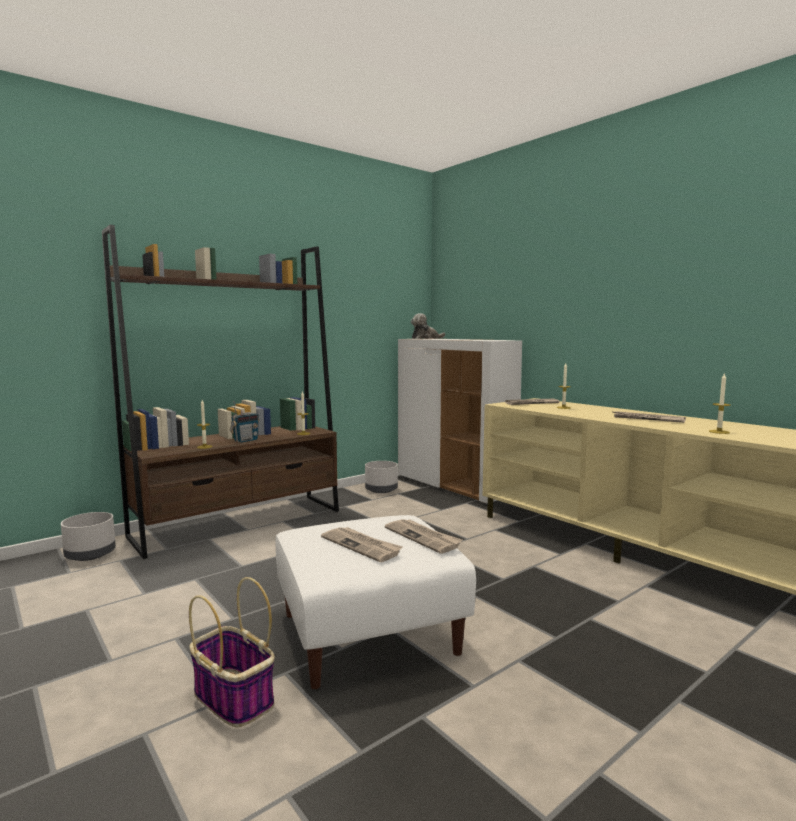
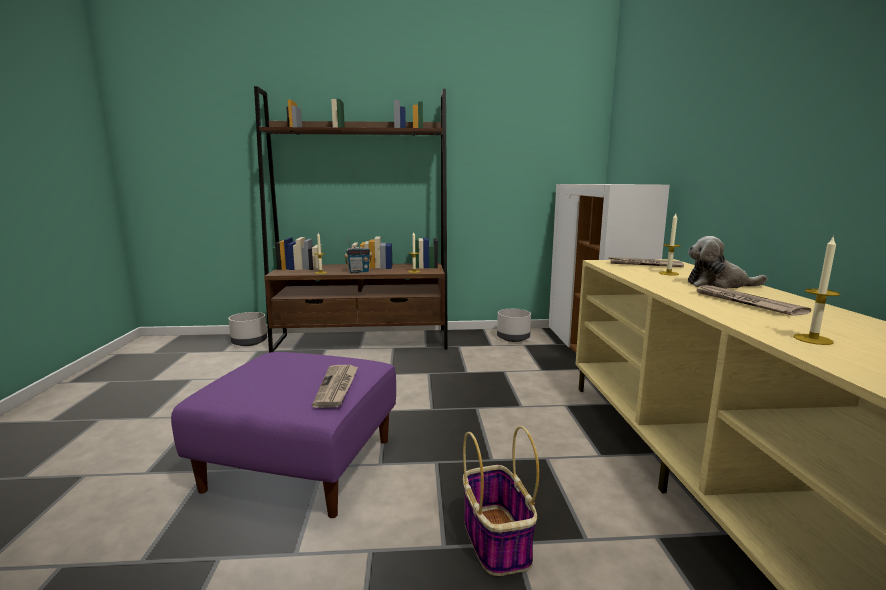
camera: 35 degrees right, 5 degrees up
basket [189,577,275,728] -> basket moved to [463,426,539,576]
white ottoman [276,515,476,689] -> purple ottoman [171,352,396,518]
newspaper [321,527,403,562] -> none
plush toy [411,313,445,339] -> plush toy moved to [688,236,767,289]

